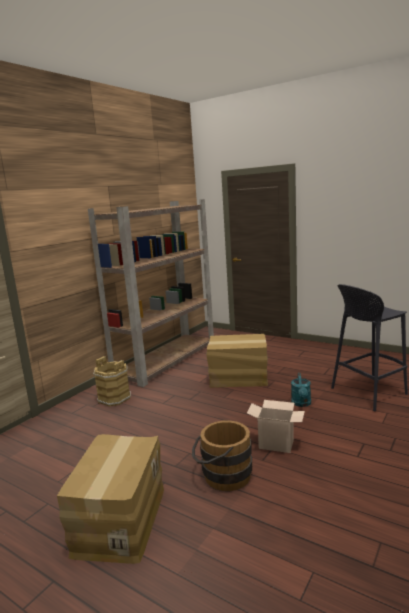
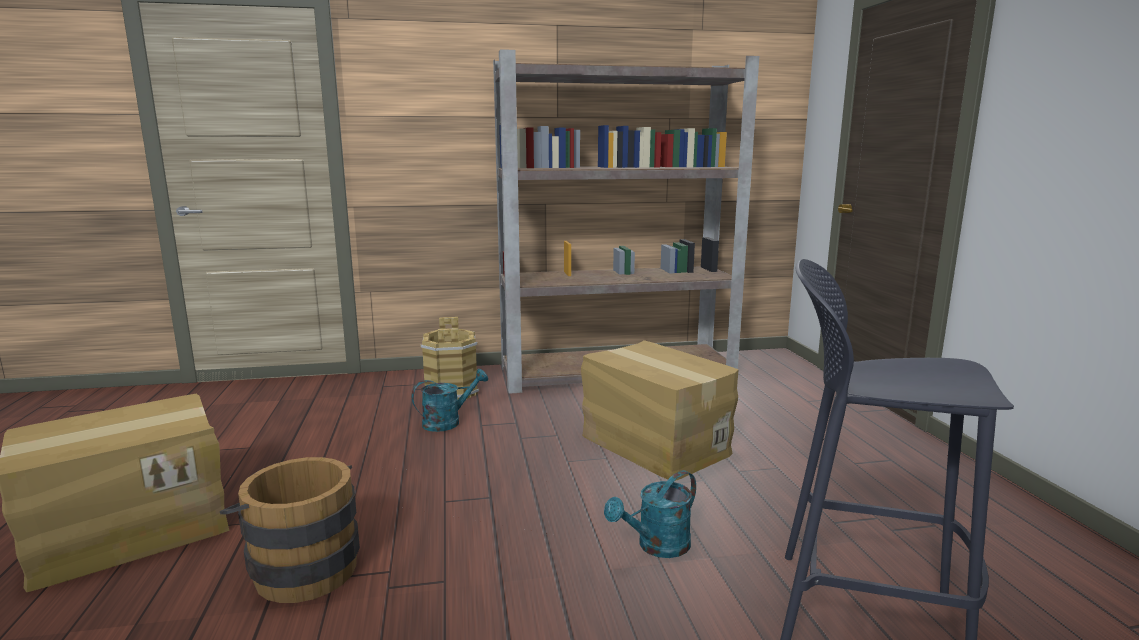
camera: 45 degrees right, 0 degrees up
cardboard box [247,400,305,453] -> none
none -> turquoise watering can [412,369,488,432]

